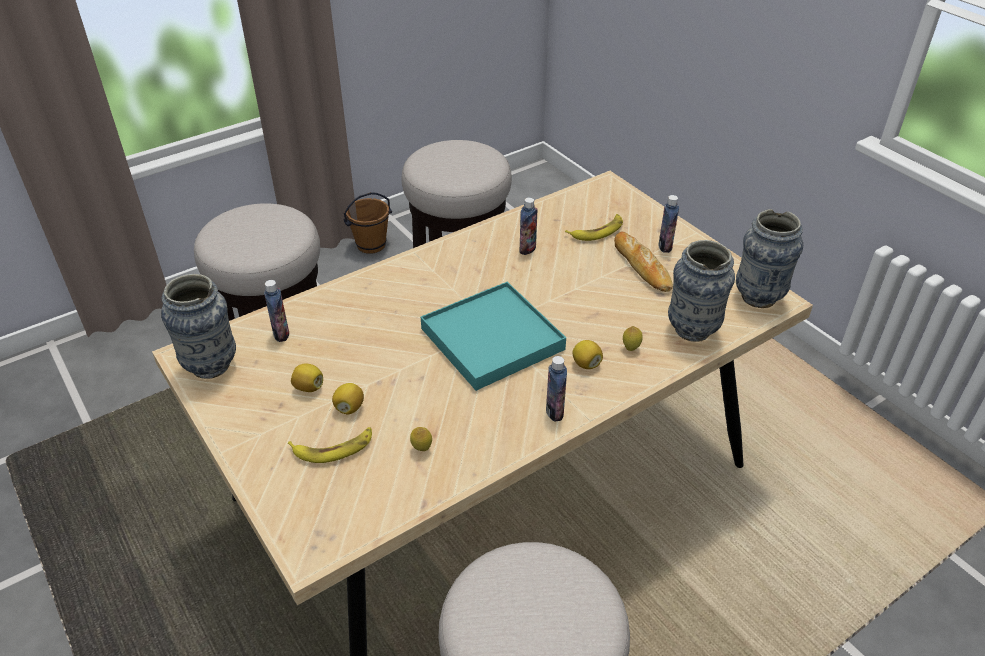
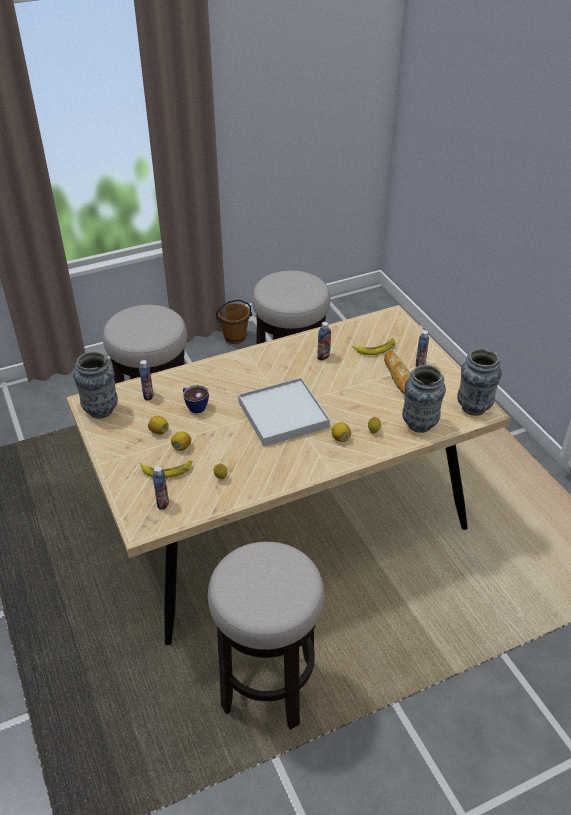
camera: 10 degrees right, 0 degrees up
turquoise tray [421,282,566,391] -> white tray [238,378,330,446]
bottle [546,356,567,422] -> bottle moved to [153,466,169,510]
none -> cup [183,385,209,413]

